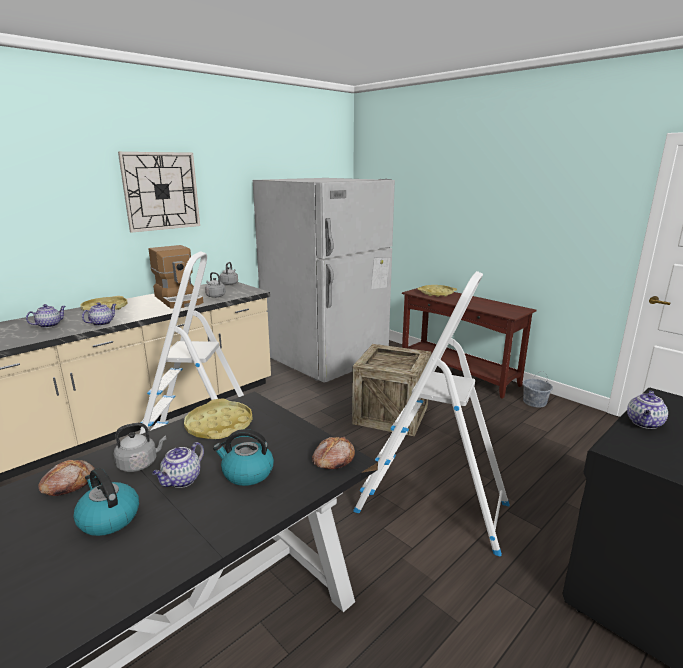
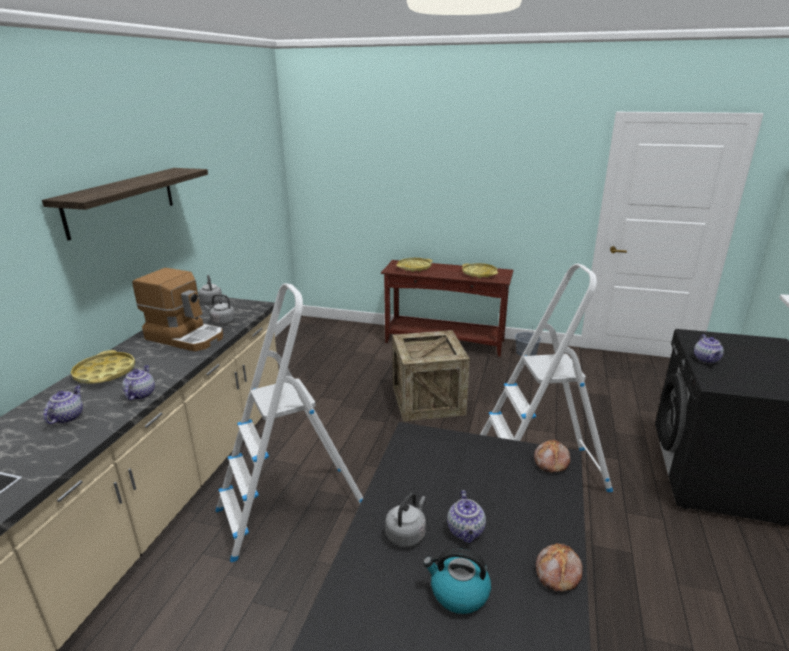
camera: 30 degrees left, 5 degrees up
bread [38,460,95,496] -> bread moved to [536,543,583,592]
wall clock [118,152,200,233] -> shelf [42,168,208,241]
yellow tray [184,399,253,439] -> yellow tray moved to [462,263,498,278]
kettle [213,429,274,486] -> none
white fridge [253,178,395,383] -> none

